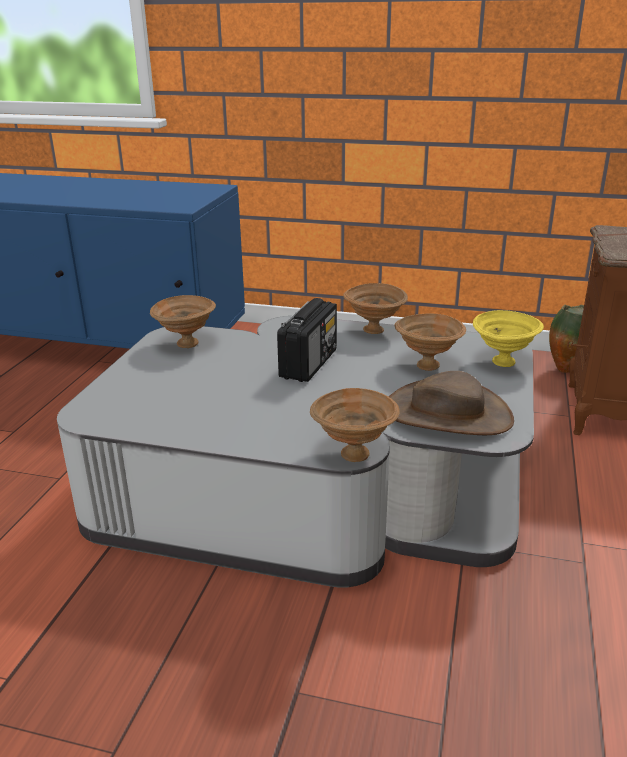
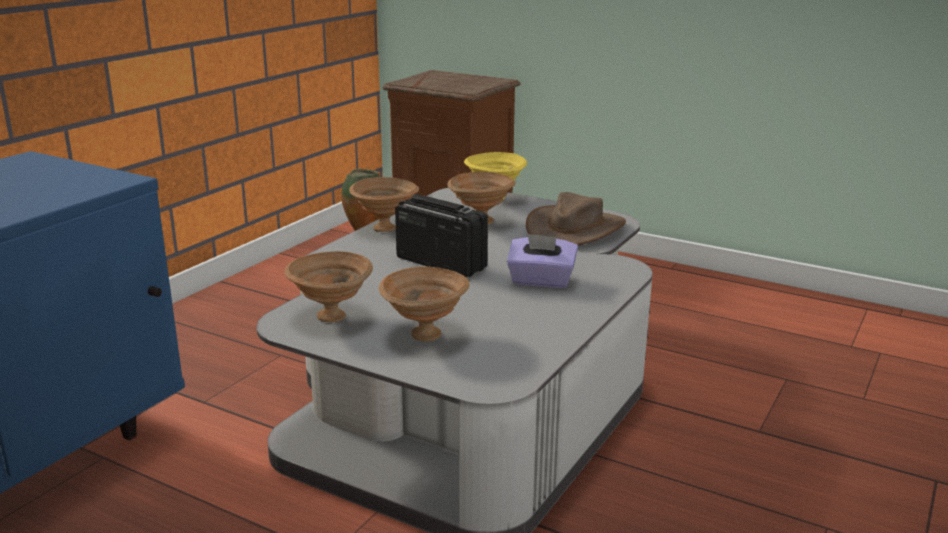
camera: 75 degrees left, 5 degrees down
brown bowl [310,388,399,462] -> brown bowl moved to [379,267,470,342]
none -> purple tissue box [507,234,578,288]

